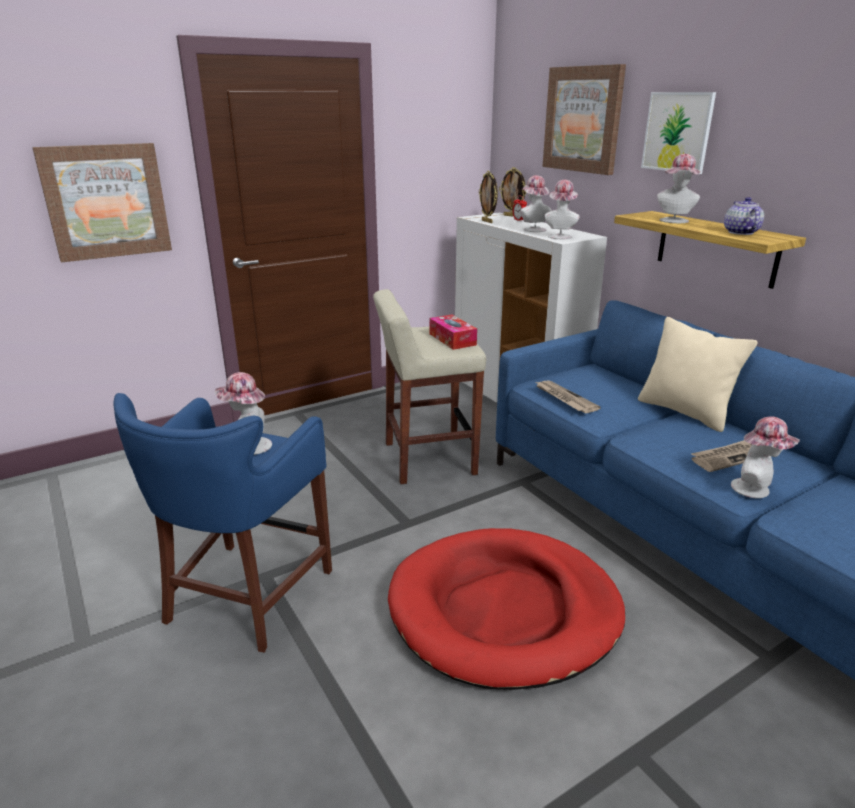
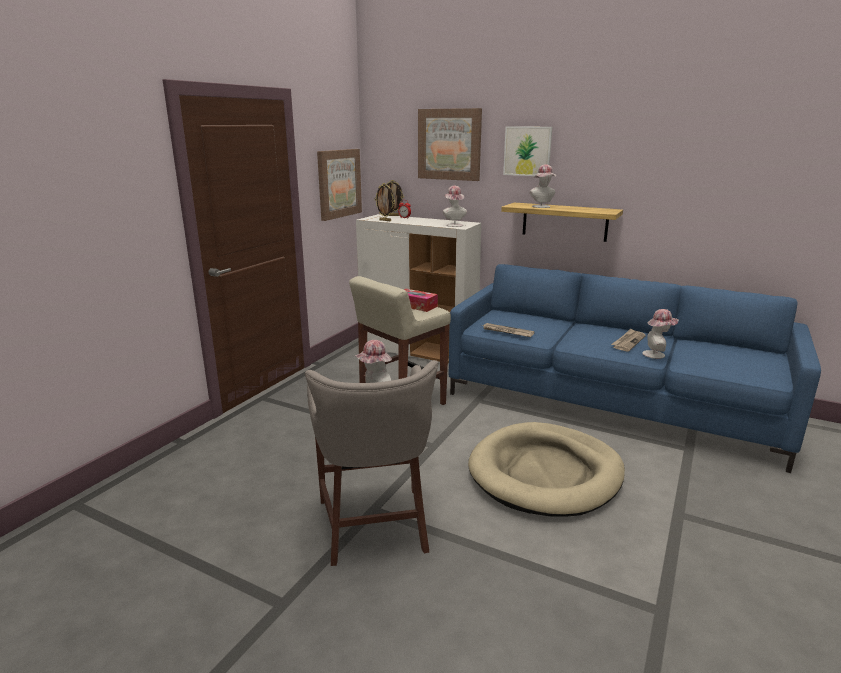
camera: 30 degrees left, 5 degrees down
picture [32,143,172,262] -> picture moved to [317,149,362,221]
blue stool [113,393,332,653] -> grey stool [305,360,438,566]
red dog bed [388,528,625,690] -> beige dog bed [468,422,625,517]
hat [520,175,552,232] -> none
beige pillow [638,317,758,432] -> none
teapot [724,197,764,235] -> none

